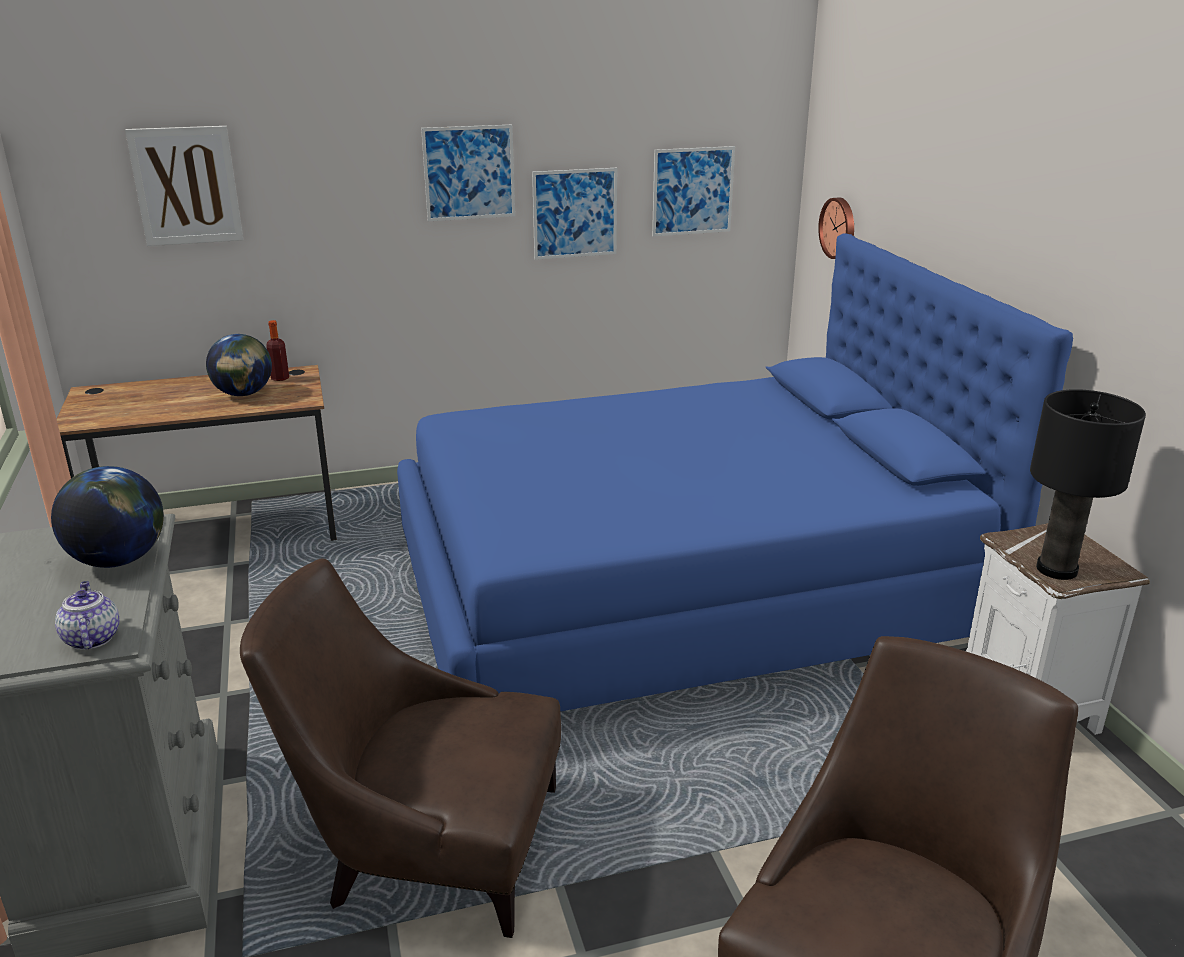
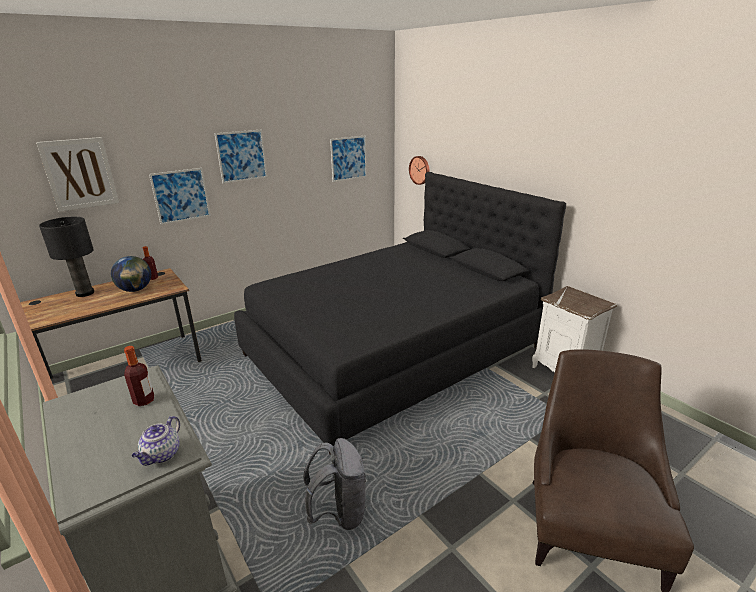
camera: 20 degrees left, 0 degrees up
globe [51,466,164,568] -> bottle [124,346,154,406]
teapot [55,581,119,650] -> teapot turned 120 degrees counterclockwise [132,416,180,466]
brown armchair [240,559,561,938] -> grey backpack [303,438,367,530]
blue bed [397,233,1073,712] -> black bed [234,172,566,455]
picture [532,168,617,260] -> picture moved to [149,168,211,225]
black table lamp [1030,389,1146,580] -> black table lamp moved to [39,217,94,297]

